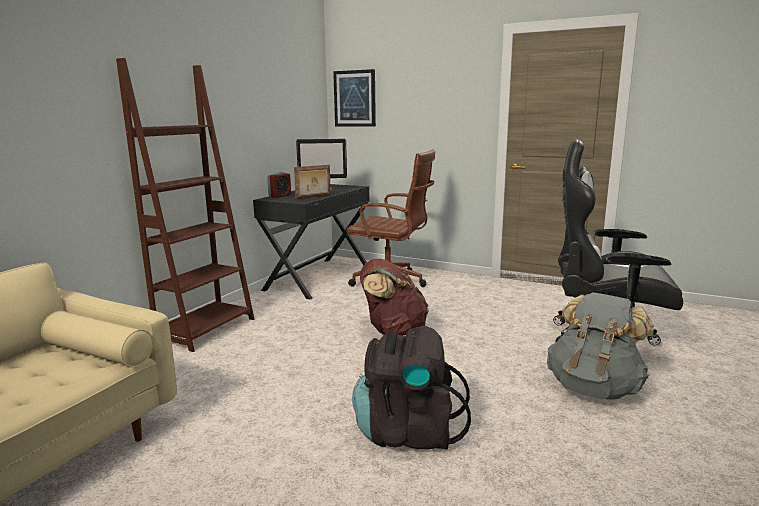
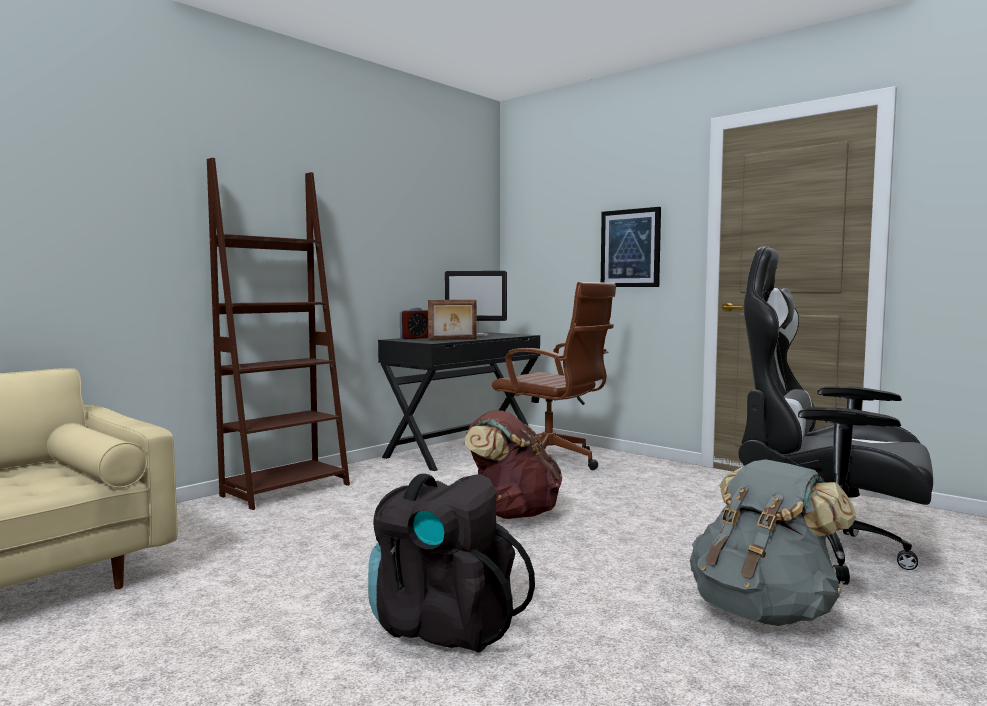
camera: 15 degrees right, 10 degrees down
picture [333,69,376,127] -> picture moved to [601,207,661,287]

